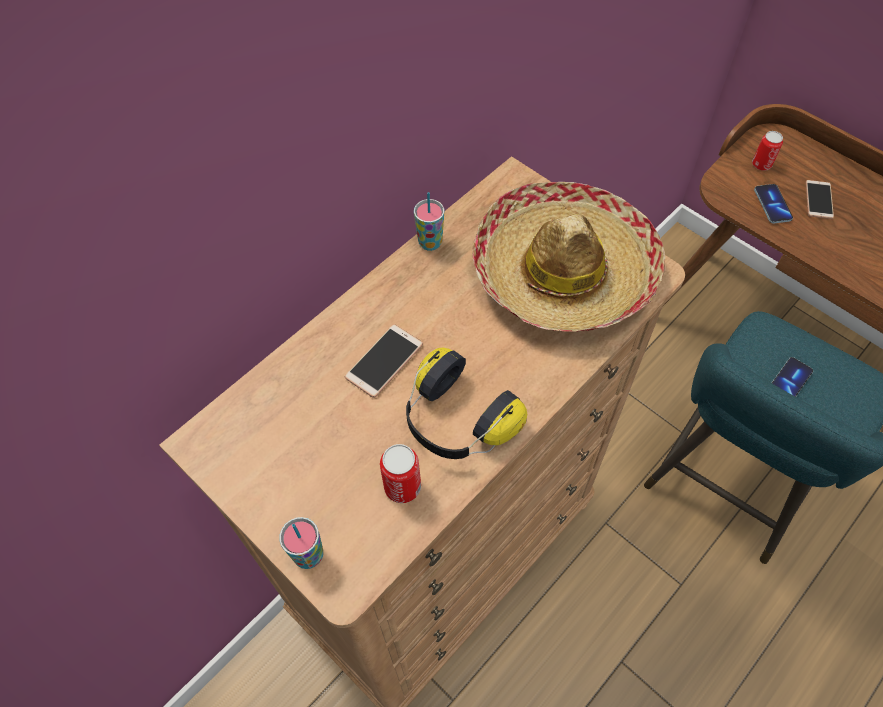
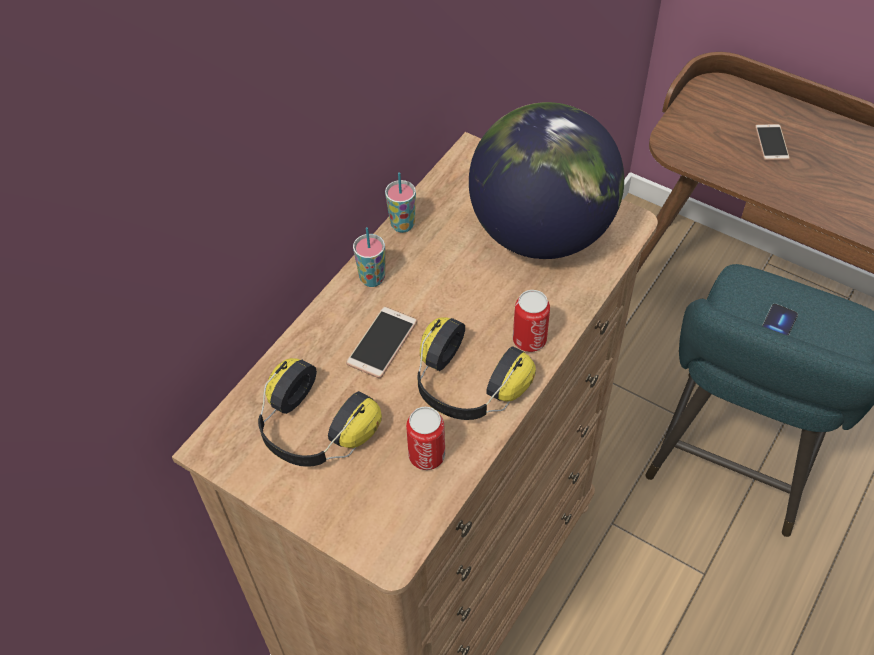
camera: 10 degrees left, 5 degrees down
cup [280,517,324,569] -> cup moved to [353,227,385,287]
hat [472,182,666,332] -> globe [469,102,624,259]
can [752,131,783,171] -> can moved to [513,290,550,352]
phone [754,184,793,224] -> none
none -> headphones [258,358,382,467]

